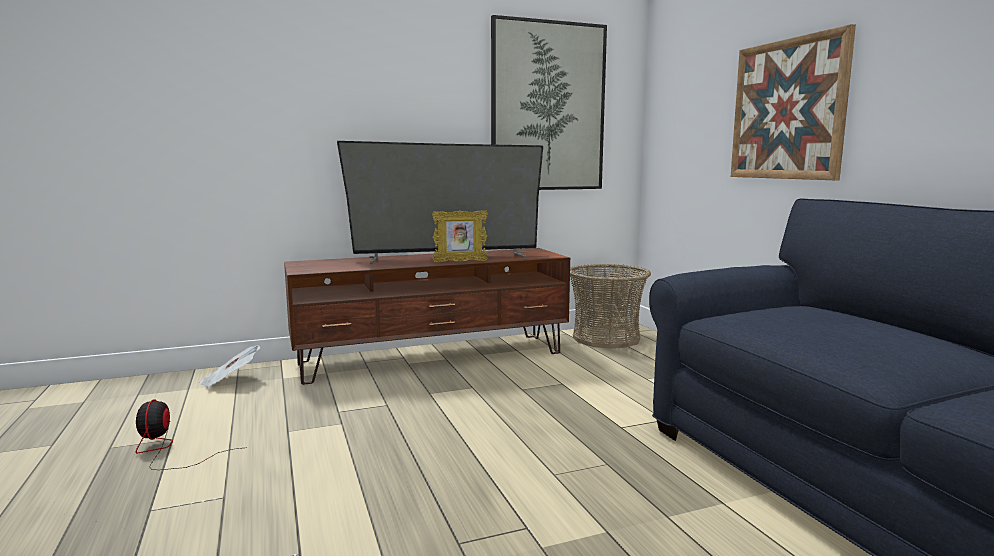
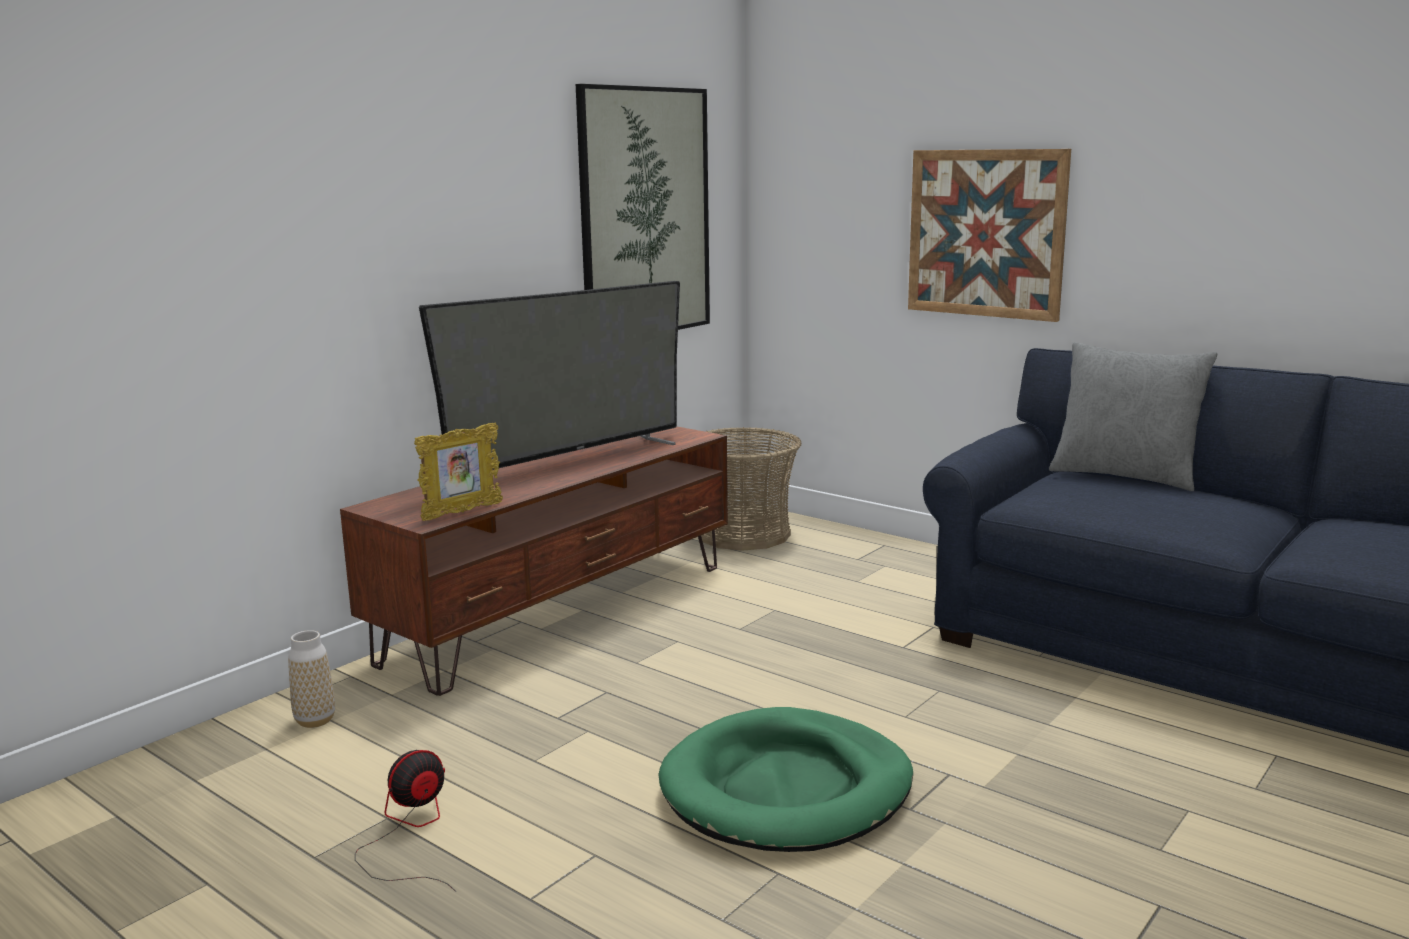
camera: 30 degrees left, 5 degrees up
fan [136,400,240,470] -> fan turned 90 degrees clockwise [355,750,456,892]
newspaper [199,345,260,388] -> vase [288,630,335,728]
picture frame [432,210,488,262] -> picture frame moved to [414,423,503,521]
none -> green dog bed [658,707,913,852]
none -> grey pillow [1049,342,1217,491]

